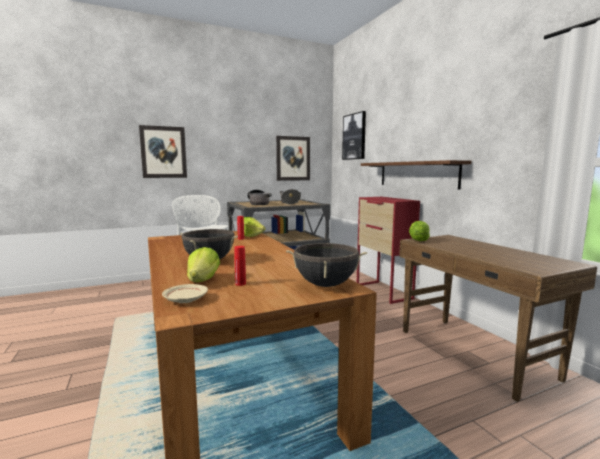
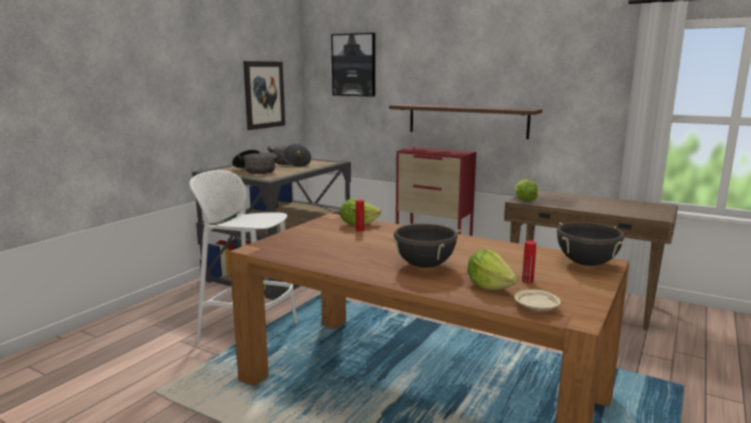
camera: 35 degrees left, 5 degrees up
picture [139,125,187,178] -> none

